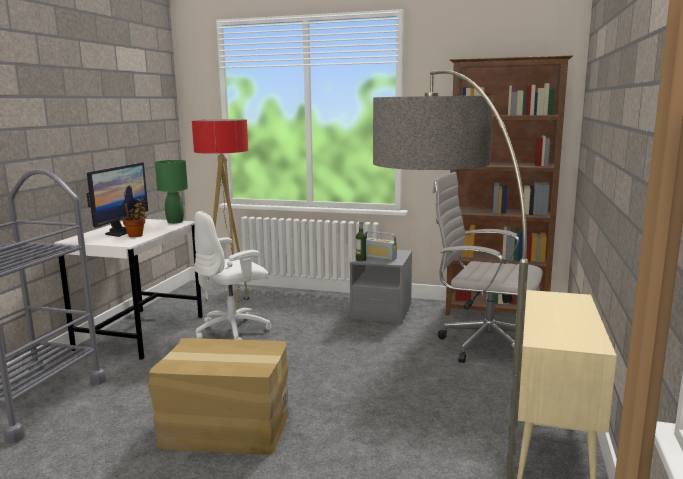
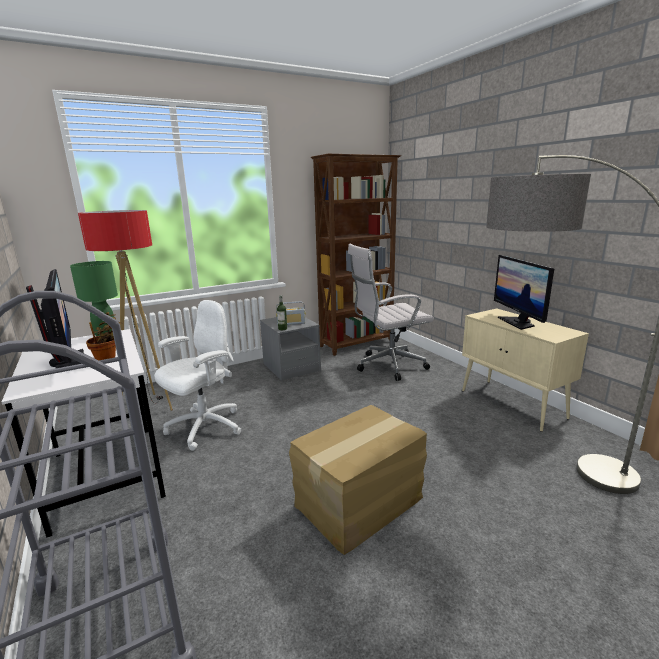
camera: 45 degrees left, 5 degrees up
white office chair [194,211,271,340] -> white office chair turned 150 degrees counterclockwise [154,300,242,451]
none -> monitor [494,255,554,330]

